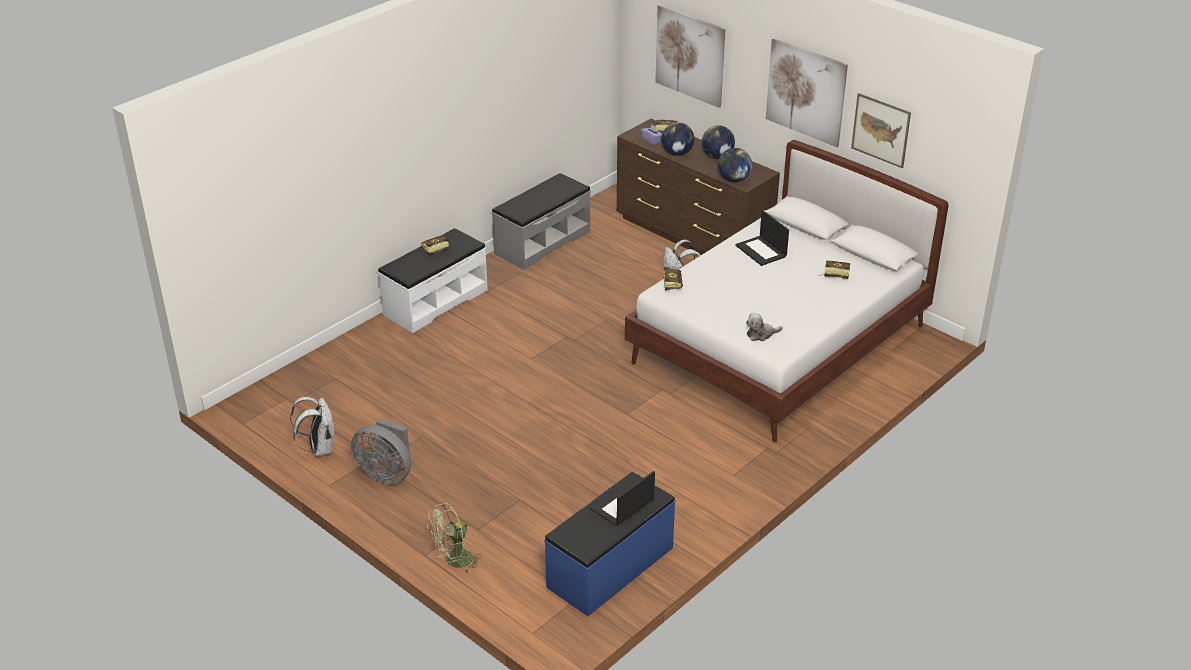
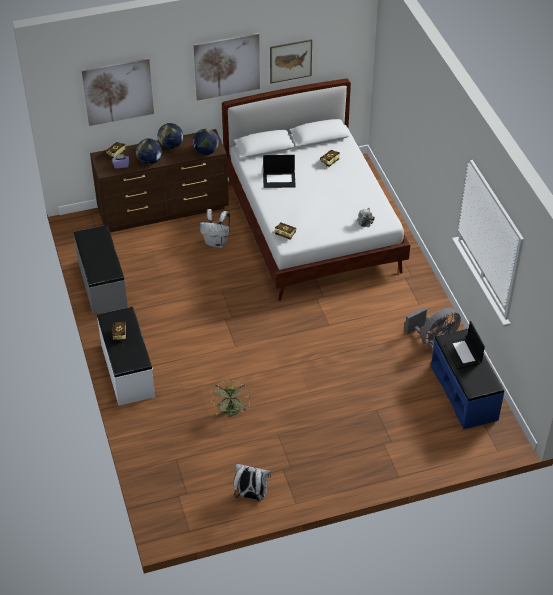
camera: 60 degrees left, 10 degrees up
grey fan [351,418,411,484] -> grey fan moved to [405,307,461,348]
green fan [427,503,481,573] -> green fan moved to [210,380,251,416]

